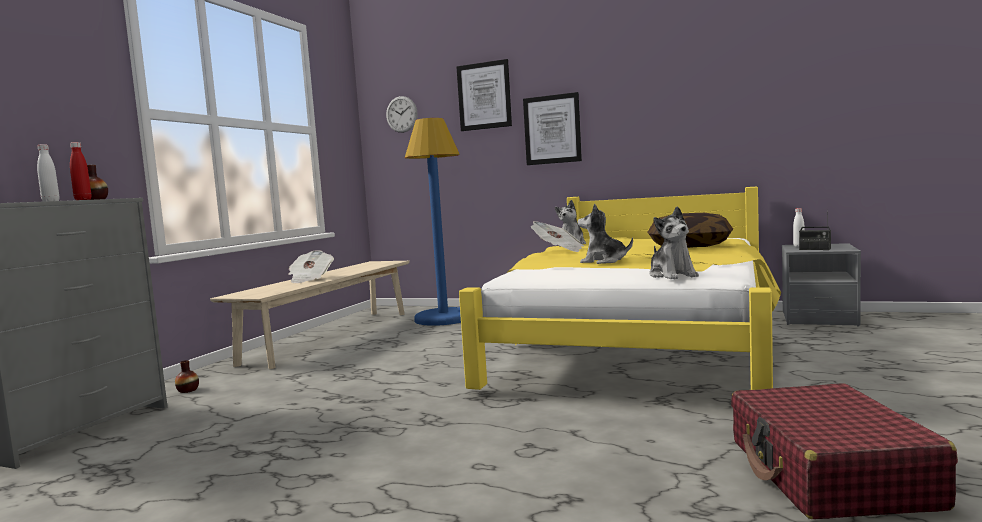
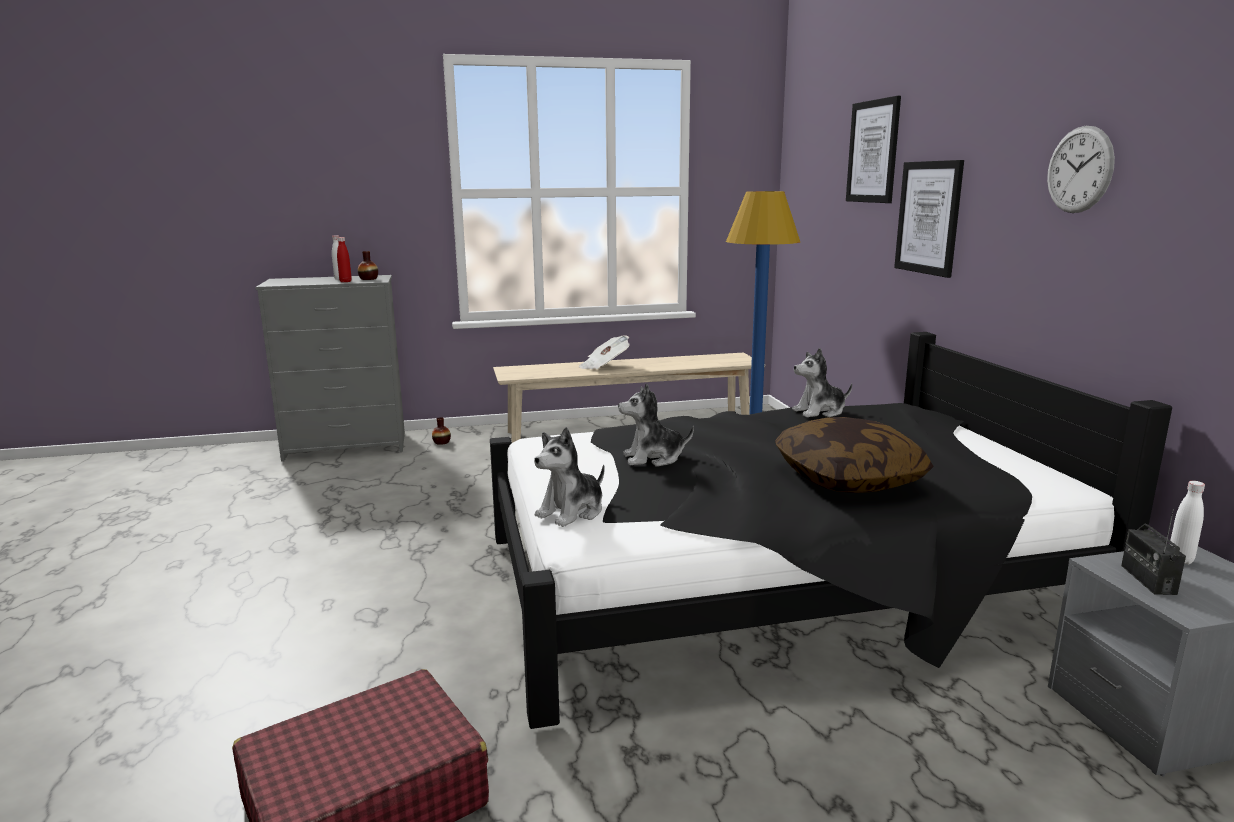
camera: 55 degrees right, 10 degrees up
wall clock [386,96,418,133] -> wall clock moved to [1047,126,1115,213]
yellow bed [459,186,781,390] -> black bed [490,332,1172,729]
newspaper [531,221,584,252] -> none
plush toy [578,204,633,264] -> plush toy turned 90 degrees counterclockwise [618,383,694,467]

